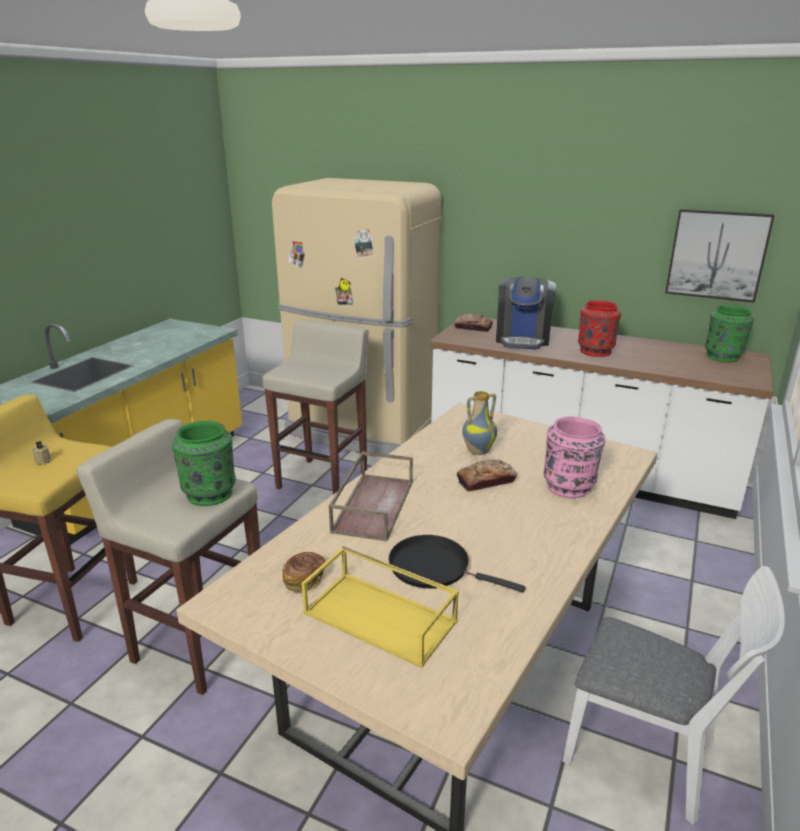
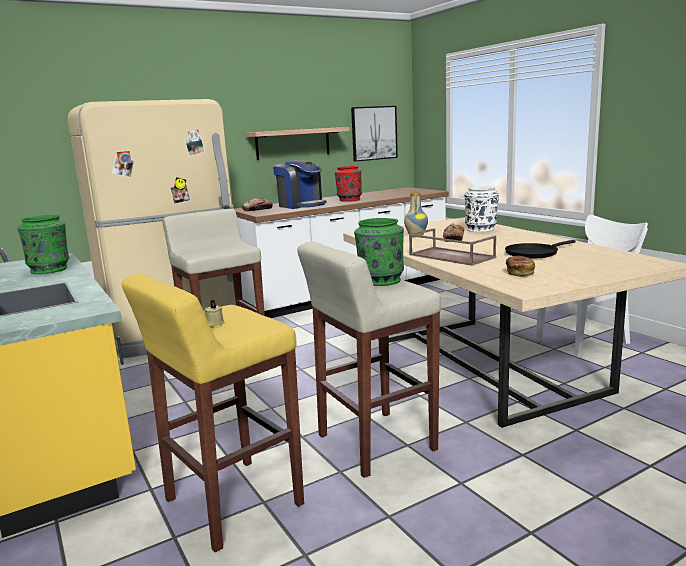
camera: 55 degrees left, 10 degrees down
yellow tray [302,546,459,668] -> none
pink vase [543,417,606,498] -> white vase [464,186,499,232]
green vase [705,305,754,362] -> green vase moved to [17,215,69,274]
none -> shelf [245,127,350,160]

